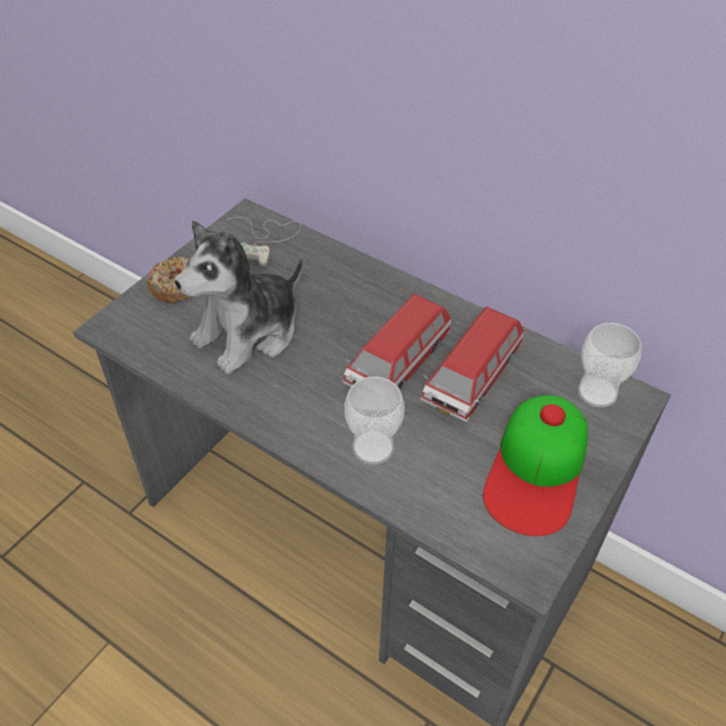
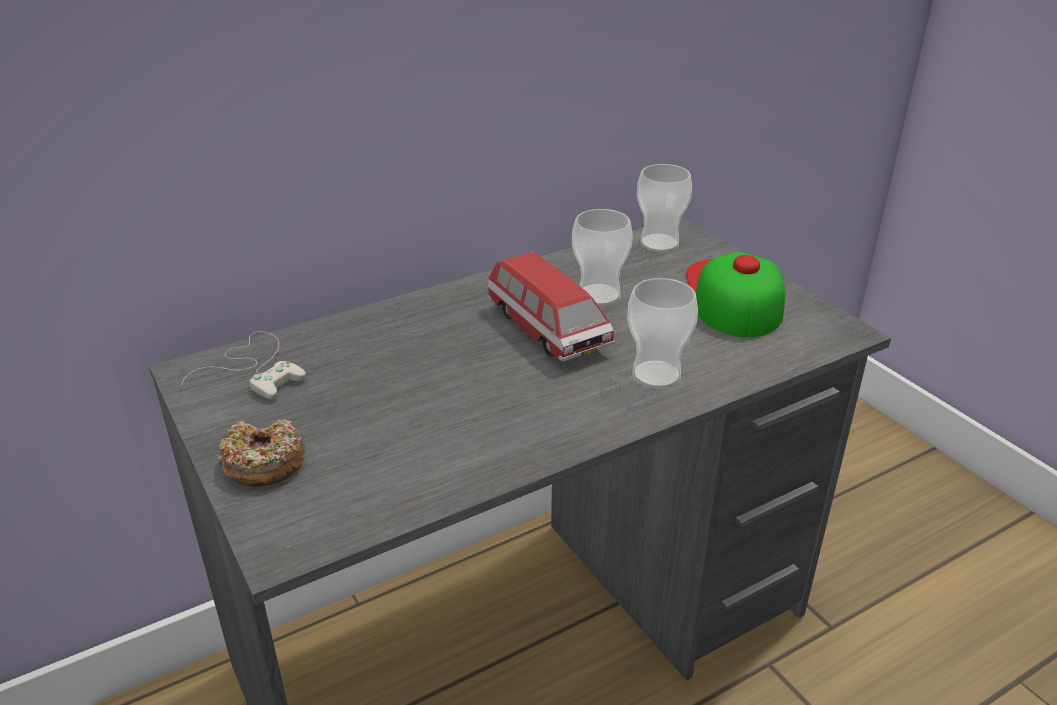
camera: 65 degrees left, 15 degrees down
plush toy [175,221,303,374] -> none
toy car [420,306,524,423] -> cup [572,209,633,306]
cap [483,395,588,536] -> cap turned 135 degrees counterclockwise [686,252,785,337]

